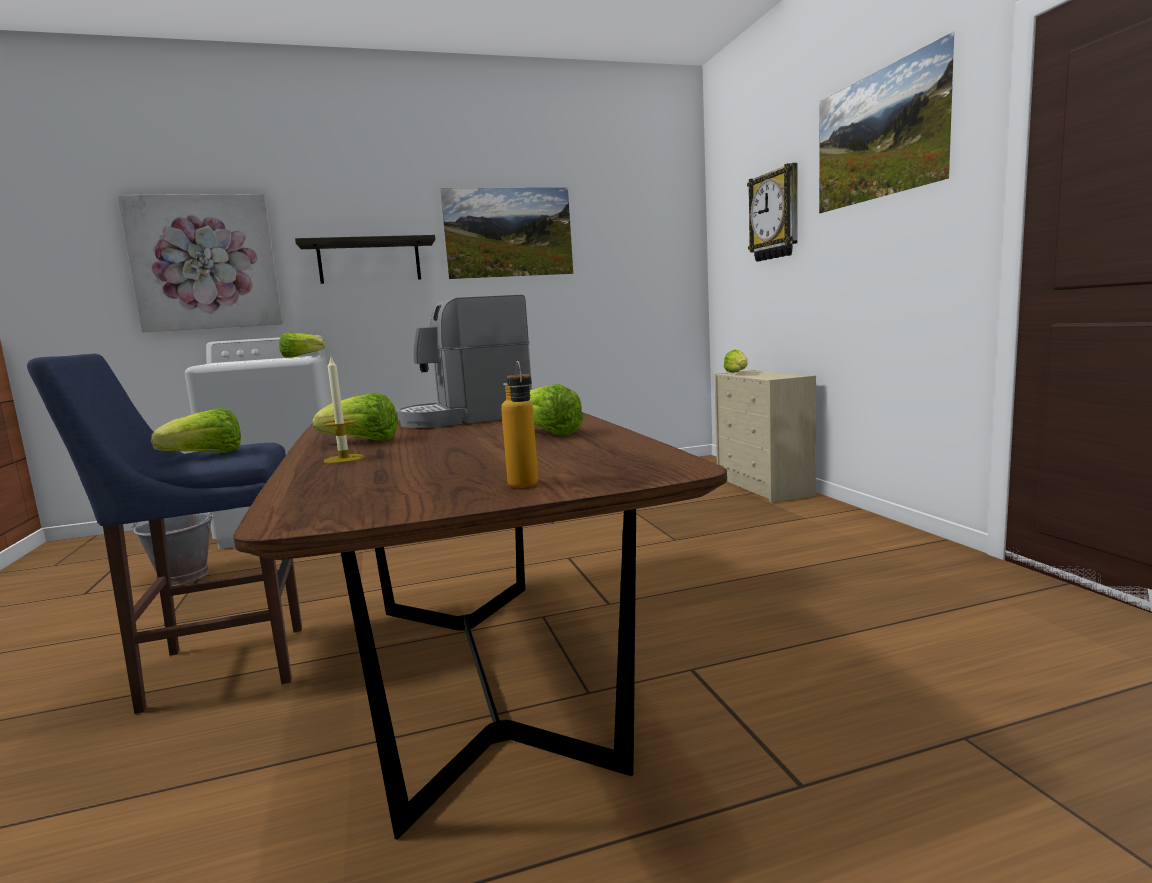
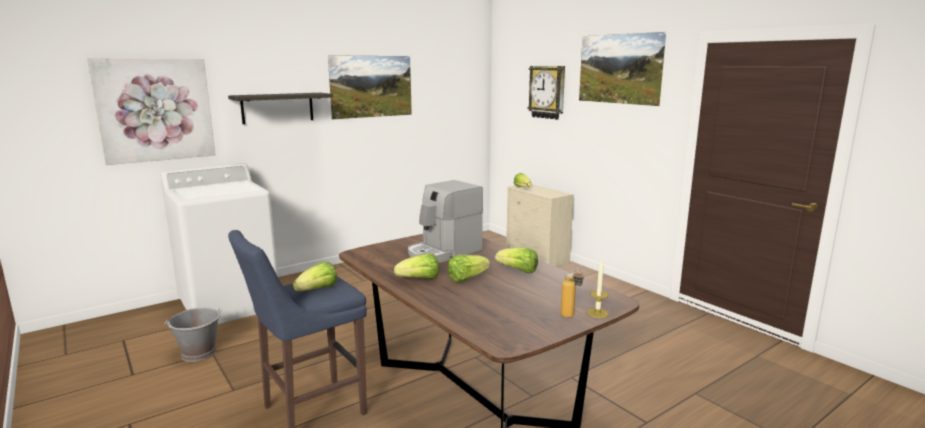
camera: 20 degrees left, 5 degrees up
lettuce [279,332,325,358] -> lettuce moved to [448,255,490,282]
candle [322,357,364,464] -> candle moved to [587,260,609,318]

